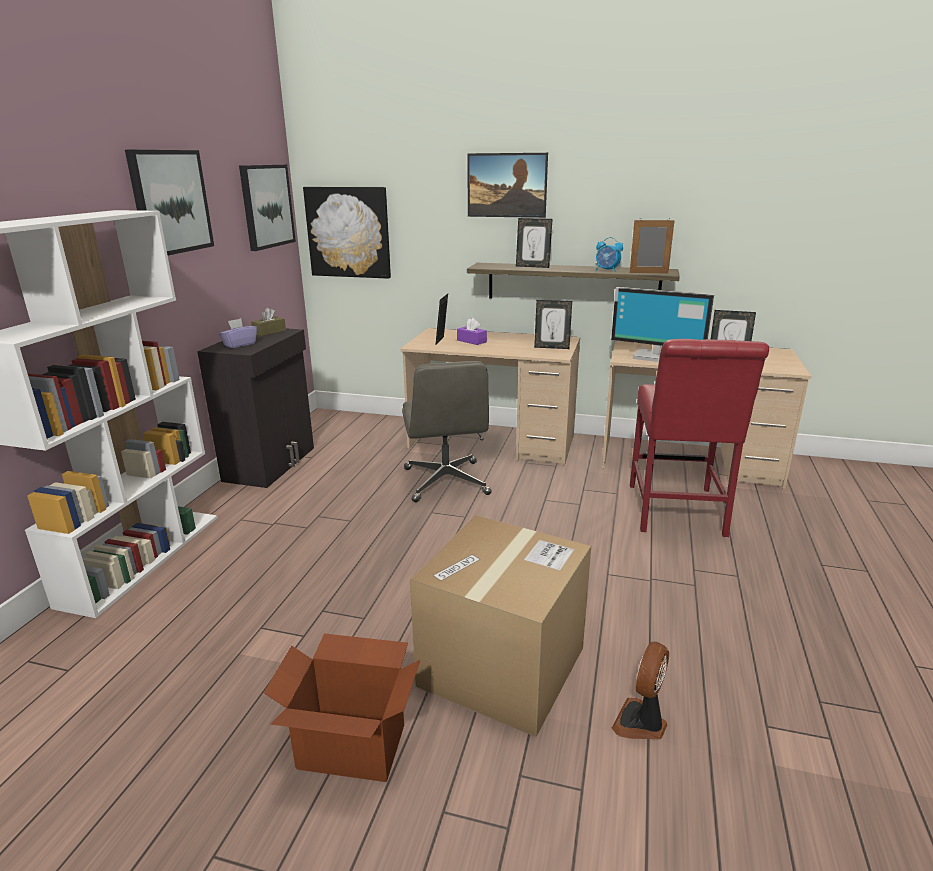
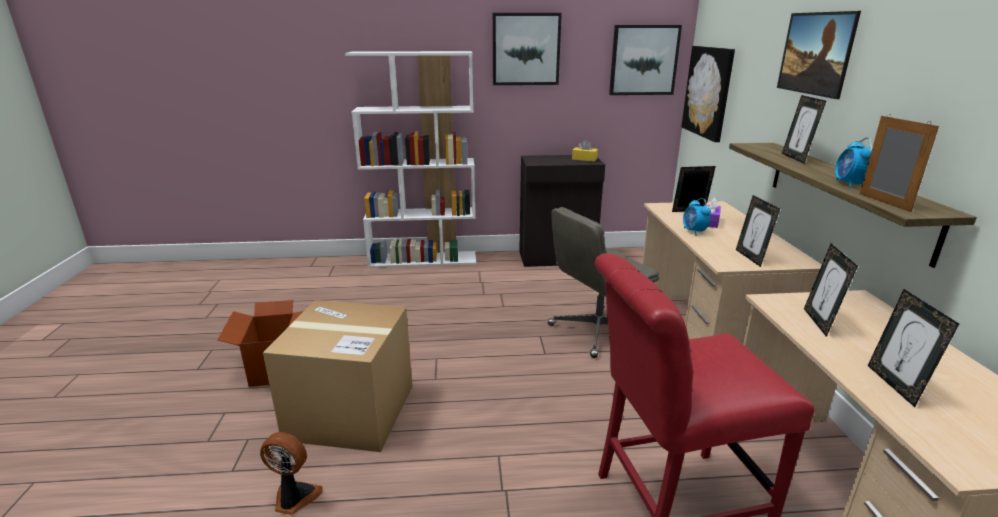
camera: 70 degrees right, 0 degrees up
purple tissue box [219,318,257,348] -> none
brown tissue box [251,308,286,336] -> yellow tissue box [572,140,598,162]
monitor [611,287,714,362] -> picture frame [804,243,858,337]
none -> alarm clock [683,198,711,236]

